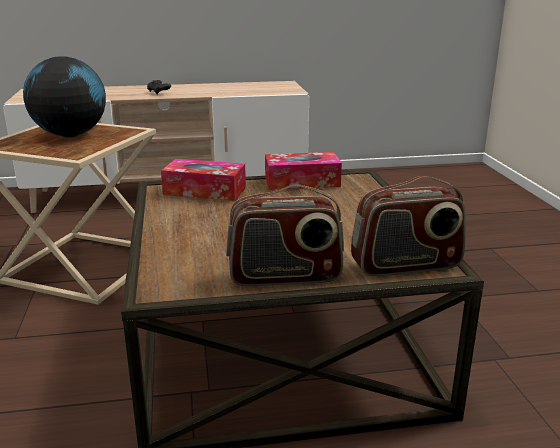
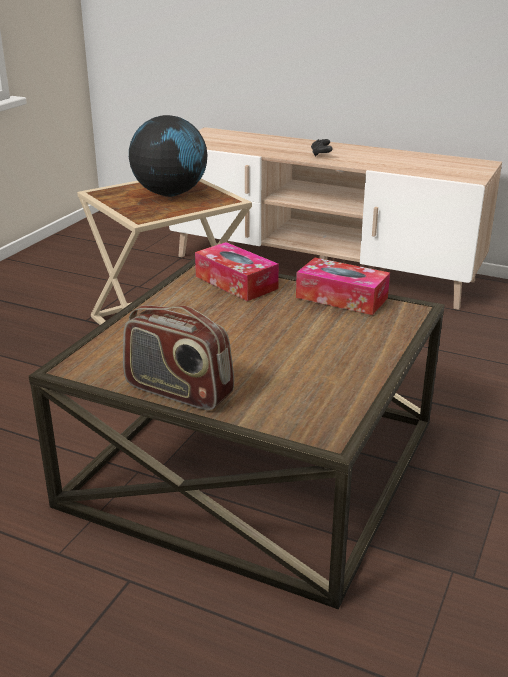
camera: 35 degrees right, 5 degrees up
radio [351,176,466,276] -> none

